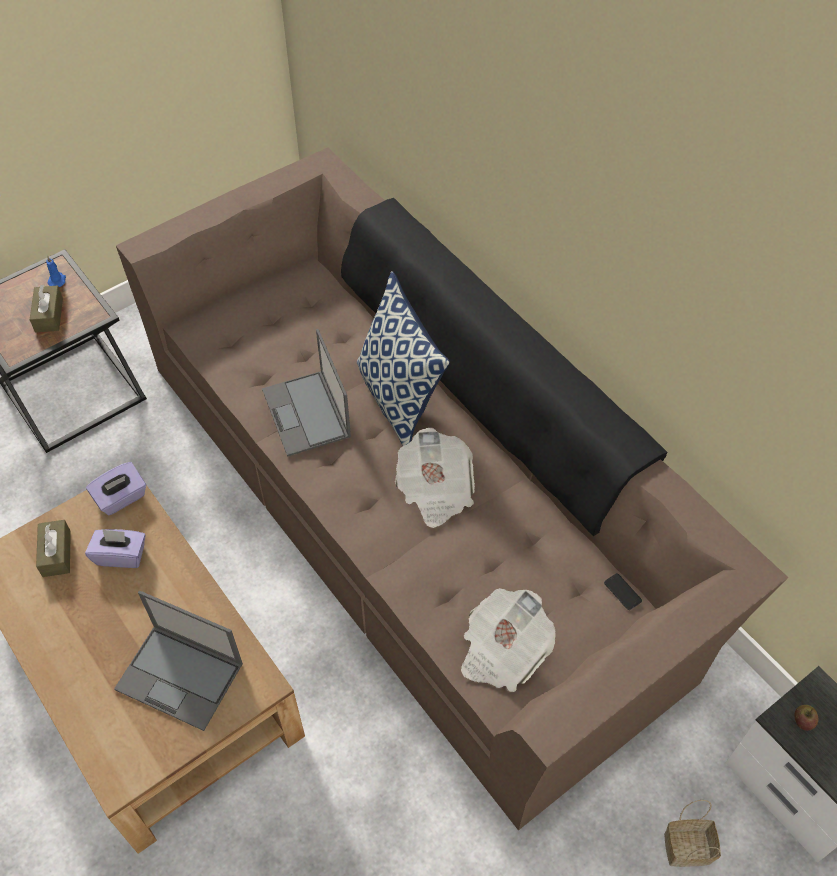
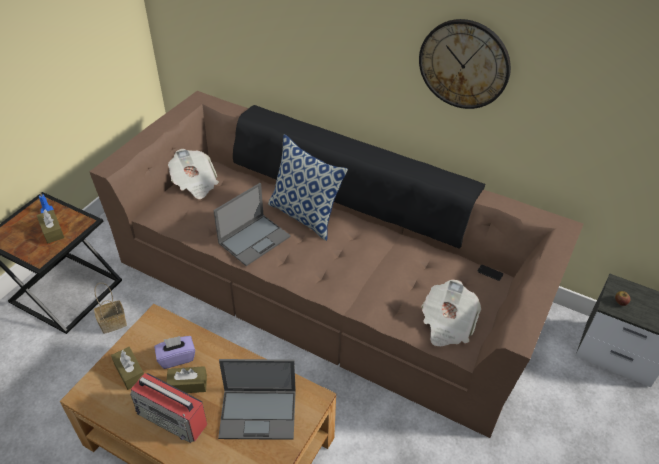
camera: 25 degrees left, 10 degrees down
purple tissue box [86,462,146,515] -> none
laptop [262,329,351,457] -> laptop turned 90 degrees counterclockwise [213,183,291,266]
newspaper [395,428,475,528] -> newspaper moved to [168,149,219,199]
basket [664,800,721,867] -> basket moved to [94,283,127,334]
none -> radio [130,373,207,443]
none -> brown tissue box [166,366,207,393]
none -> wall clock [419,19,511,109]

